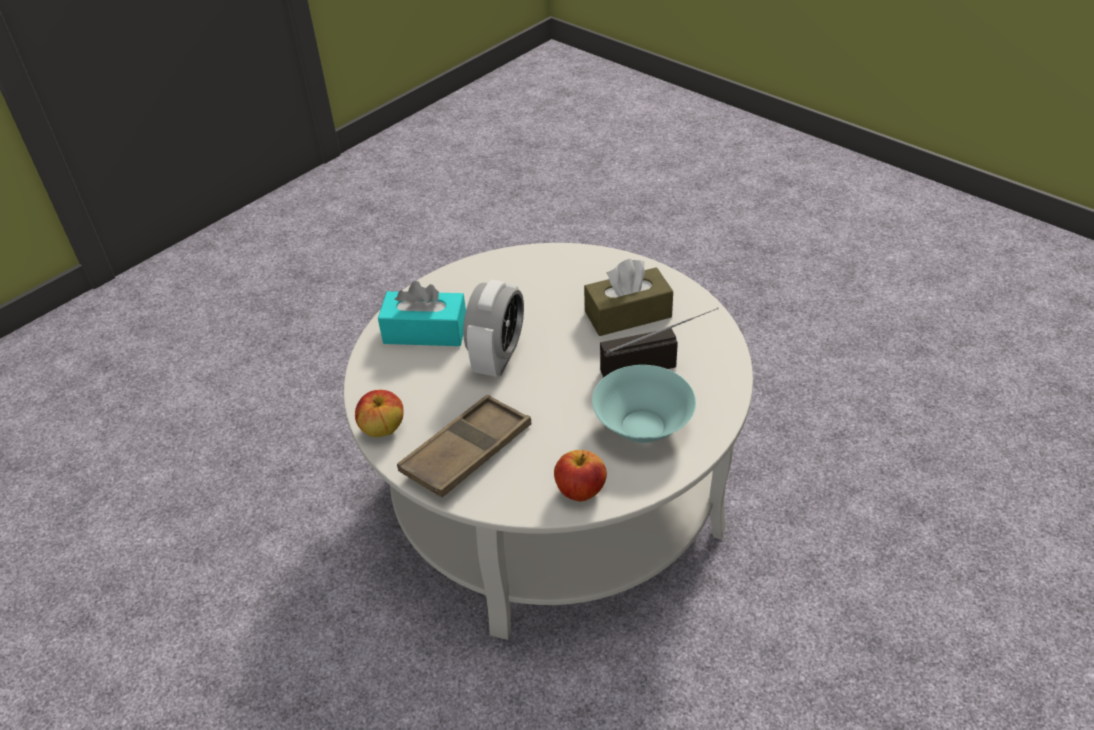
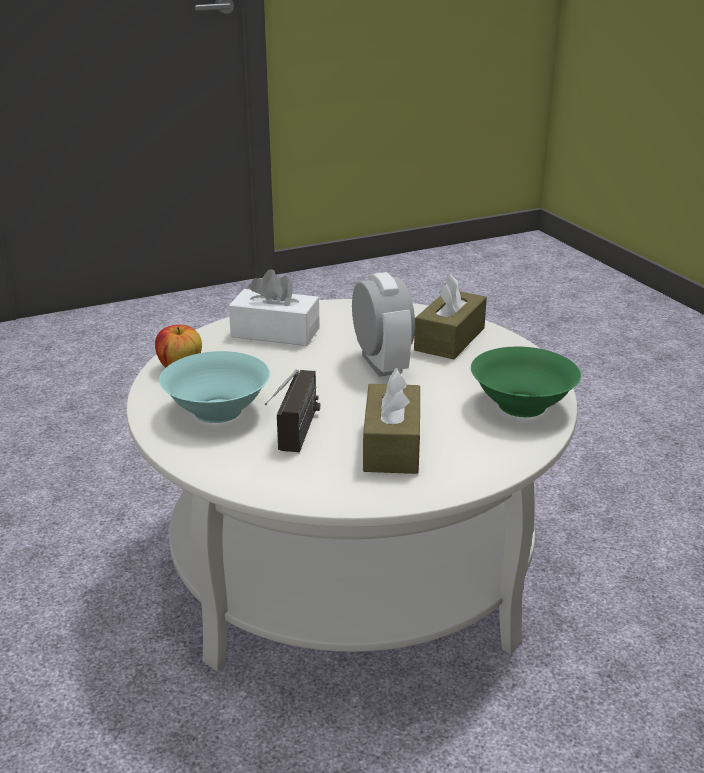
camera: 110 degrees right, 15 degrees down
apple [355,390,403,437] -> none
turquoise tissue box [378,281,466,346] -> brown tissue box [414,273,487,359]
brown tray [397,395,531,497] -> white tissue box [229,269,320,346]
alarm clock [463,280,524,377] -> alarm clock turned 150 degrees counterclockwise [352,272,415,377]
none -> green bowl [471,347,581,417]

